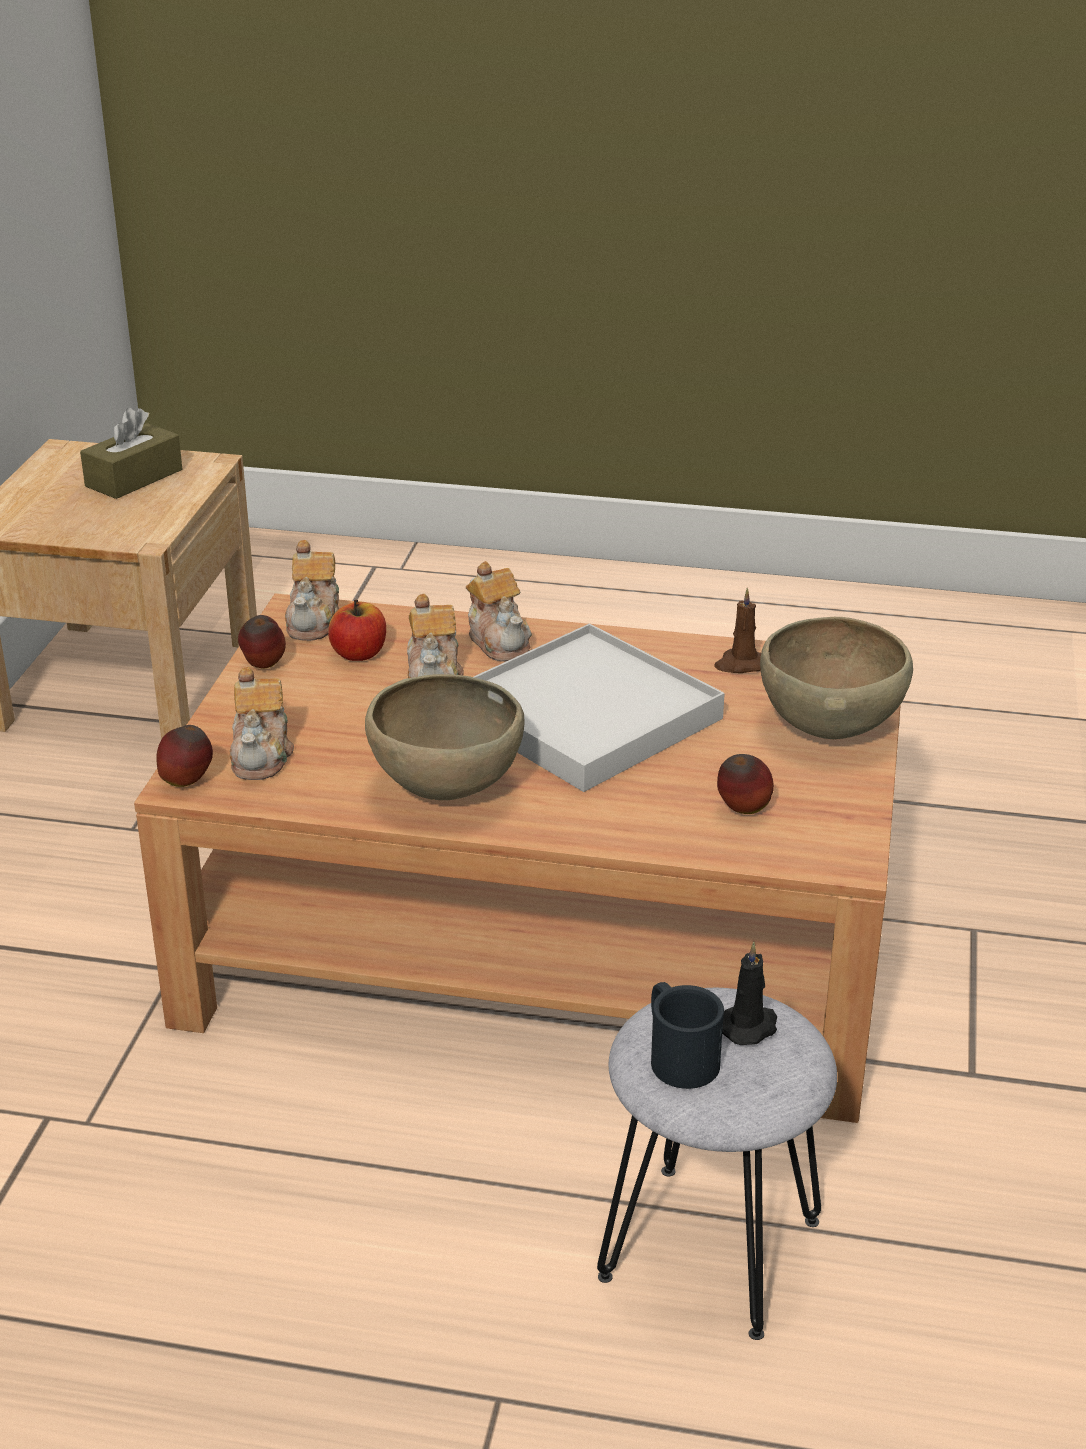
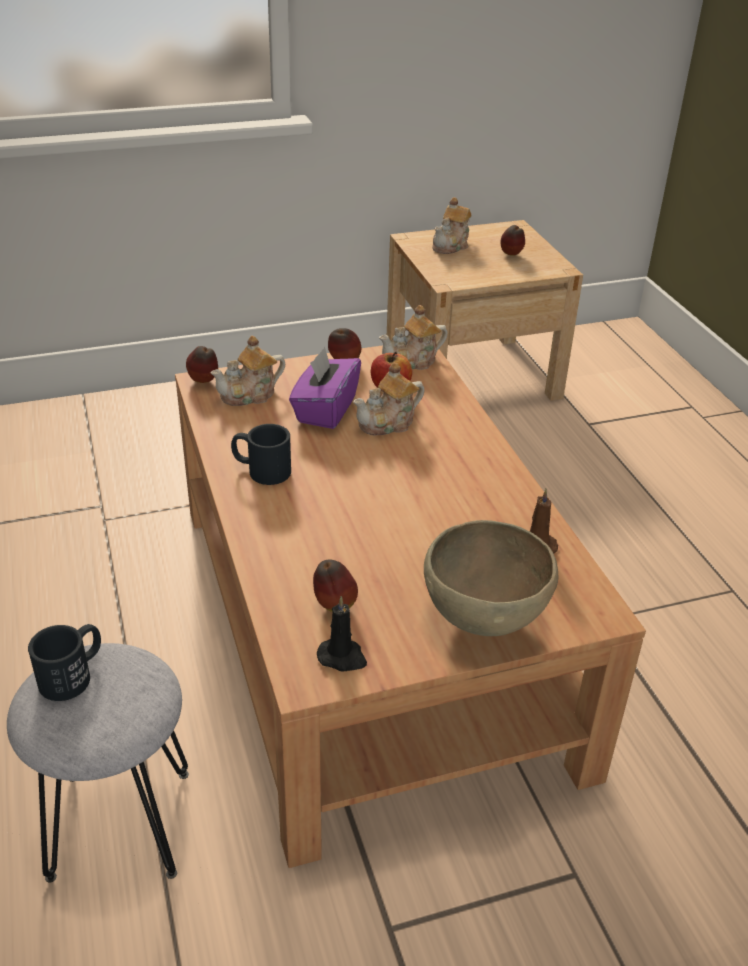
camera: 60 degrees right, 5 degrees up
brown tissue box [80,408,182,499] -> apple [501,225,525,256]
brown bowl [365,674,525,800] -> black mug [231,424,291,485]
teapot [466,561,532,662] -> teapot moved to [432,197,472,254]
white tray [474,624,725,792] -> none
black candle [722,942,777,1045] -> black candle moved to [317,596,367,672]
none -> purple tissue box [289,346,361,429]

